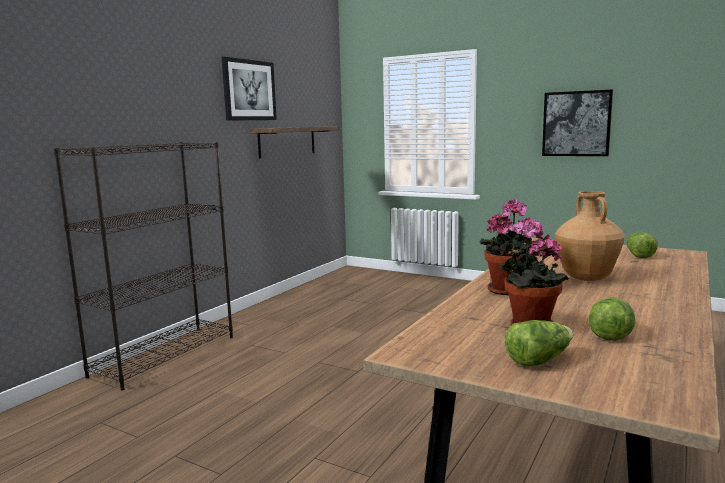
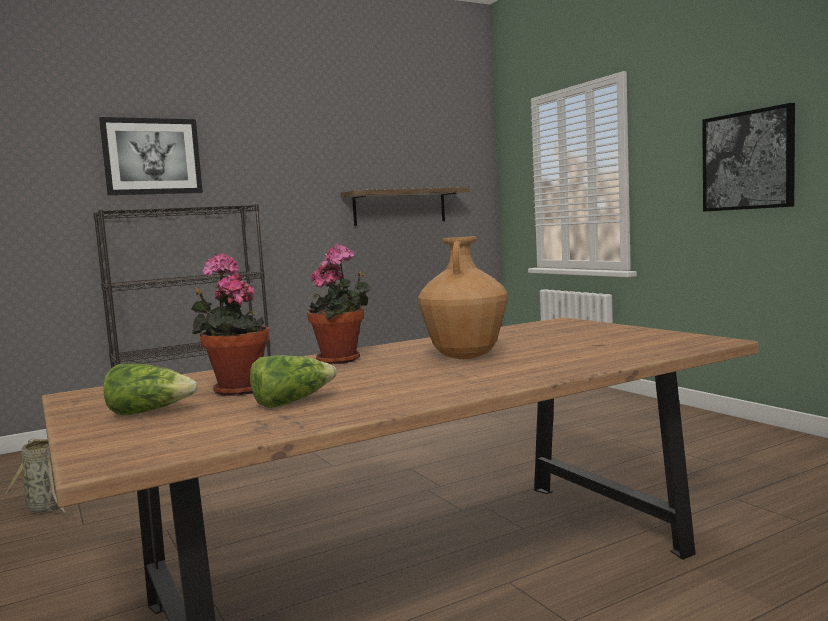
camera: 30 degrees right, 5 degrees down
picture [222,57,277,121] -> picture moved to [99,117,203,195]
lettuce [627,232,658,258] -> none
none -> basket [4,438,74,515]

